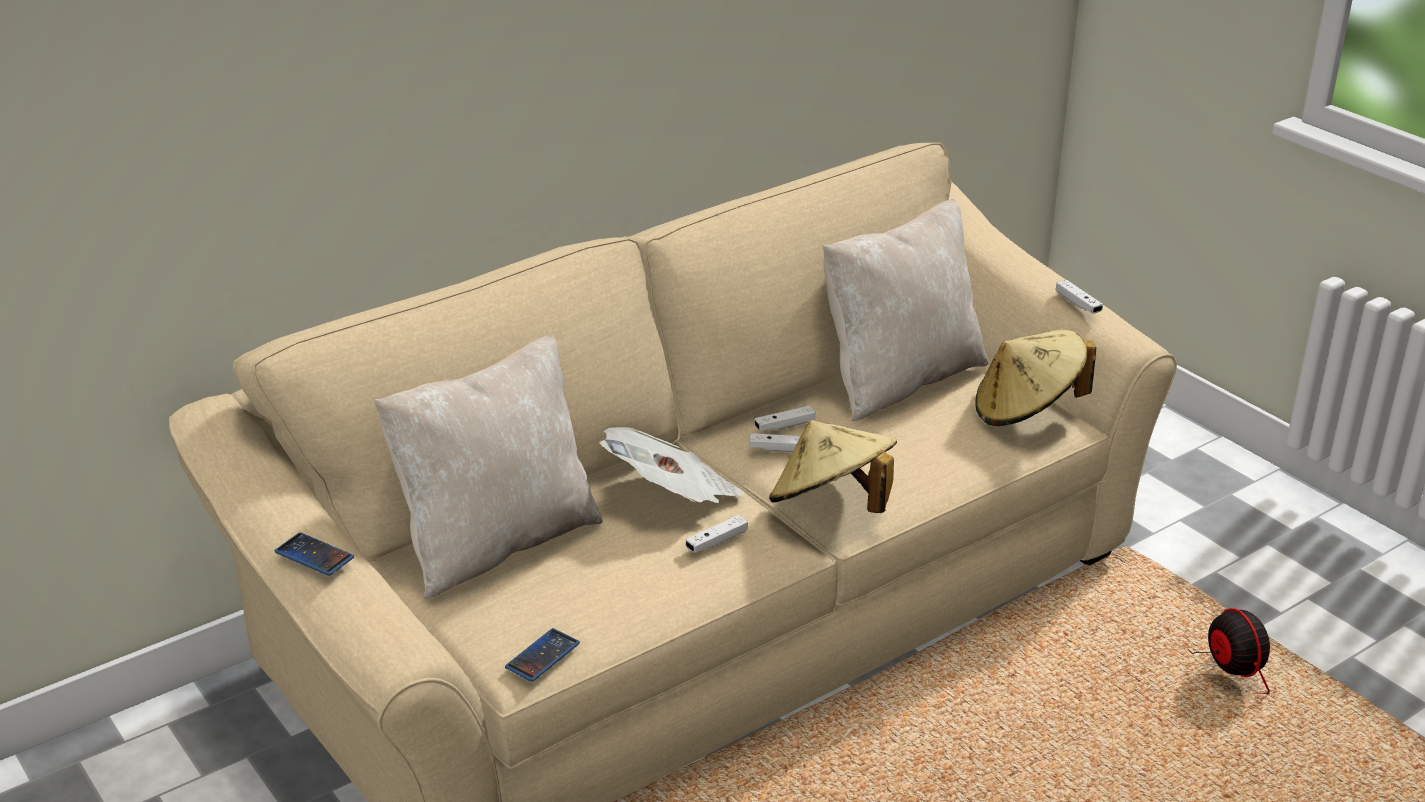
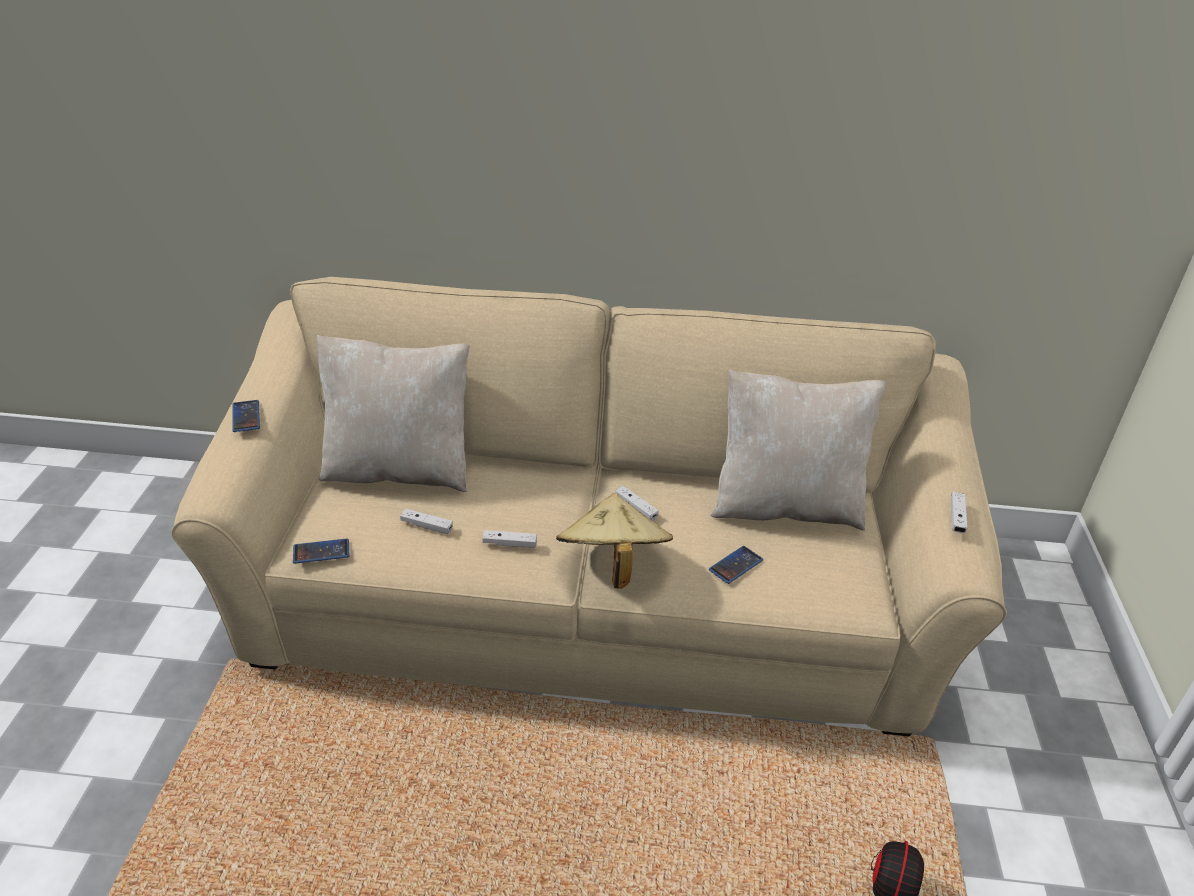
camera: 40 degrees right, 5 degrees up
newspaper [599,427,745,503] -> none
white game controller [754,406,816,431] -> white game controller moved to [400,509,453,534]
beige hat [975,330,1096,426] -> none
none -> phone [709,546,763,584]

